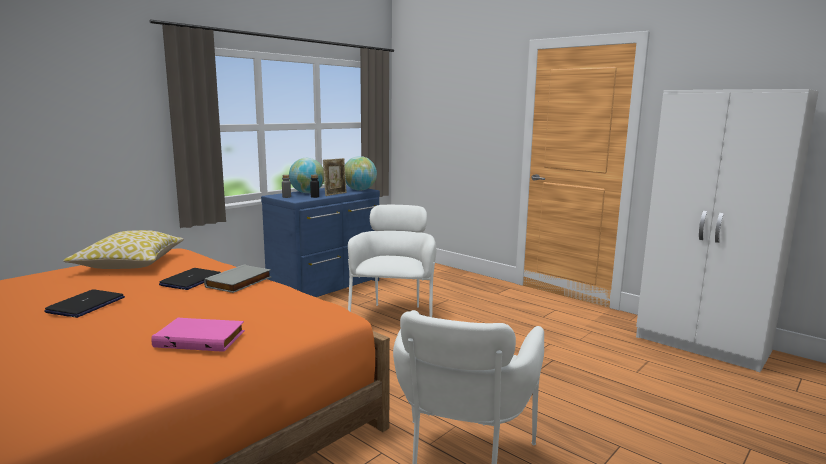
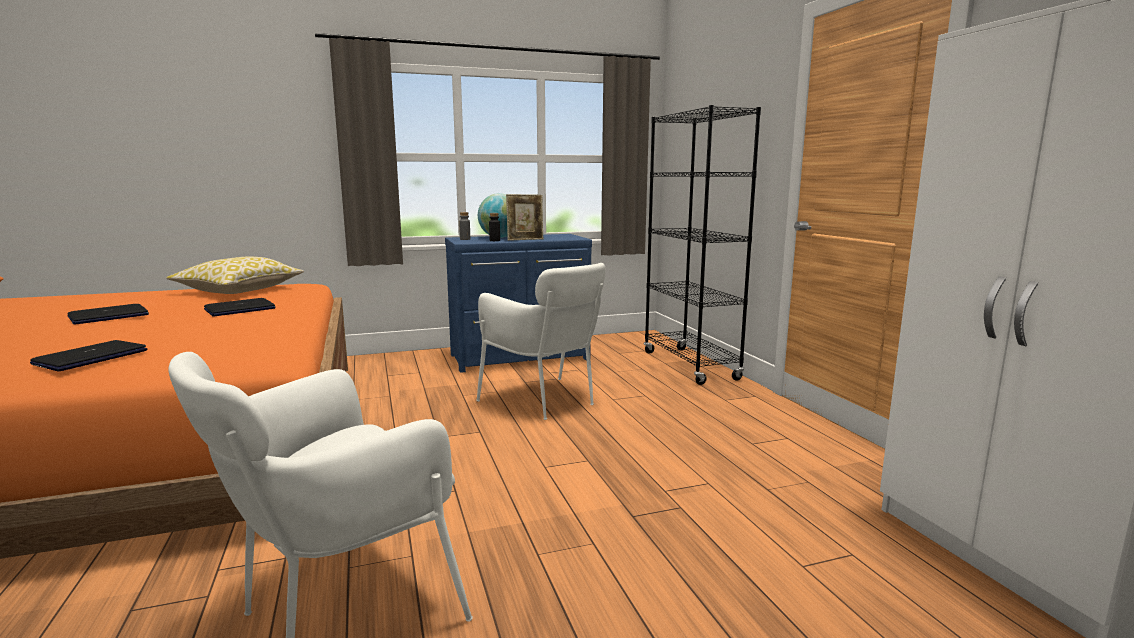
camera: 30 degrees right, 0 degrees up
pink book [151,318,245,352] -> laptop [30,340,148,372]
grey book [204,264,272,293] -> none
globe [345,156,377,191] -> none
white armchair [348,205,437,317] -> white armchair turned 105 degrees clockwise [476,263,605,420]
none -> black bookcase [644,105,761,385]

